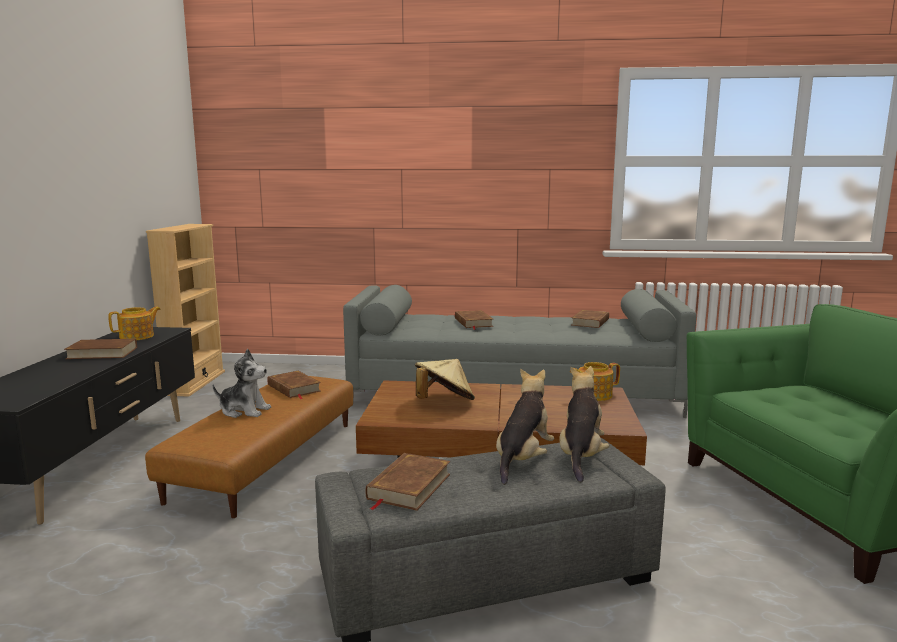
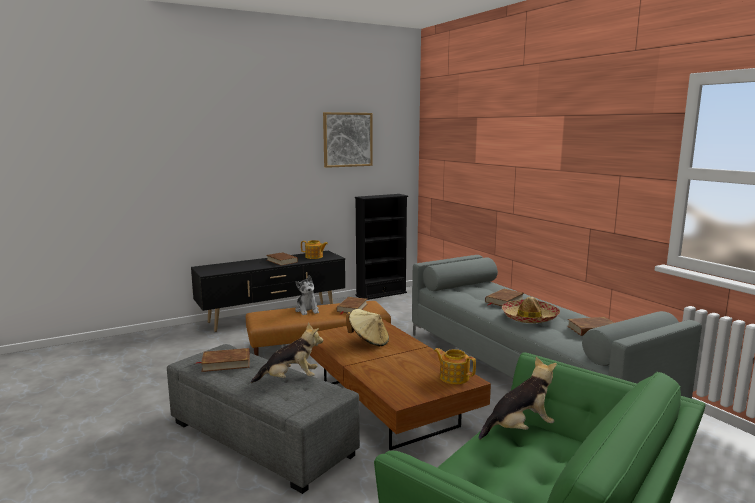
camera: 55 degrees right, 0 degrees up
beige bookcase [146,224,225,397] -> black bookcase [355,194,408,300]
plush toy [559,366,610,483] -> plush toy moved to [479,357,557,440]
none -> picture [323,112,373,168]
none -> hat [502,297,560,323]

